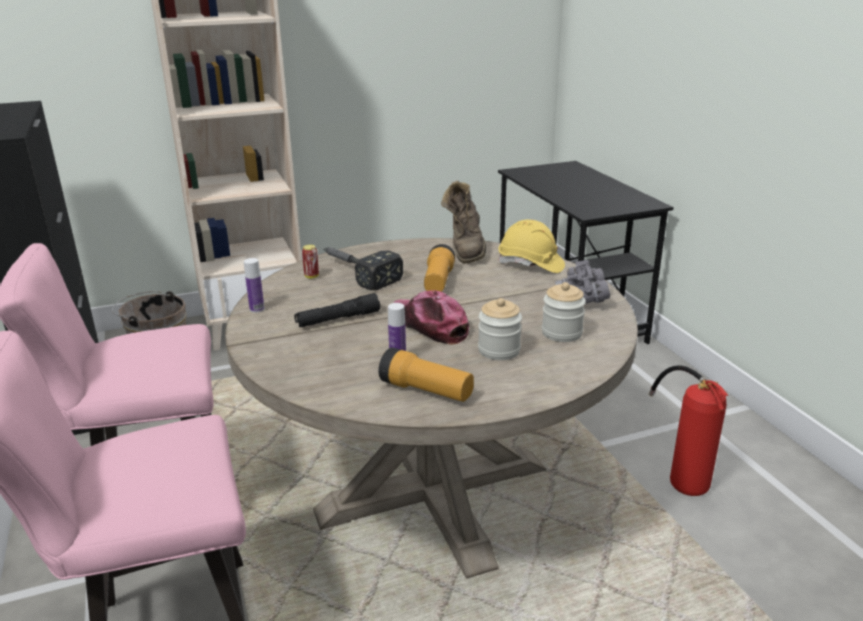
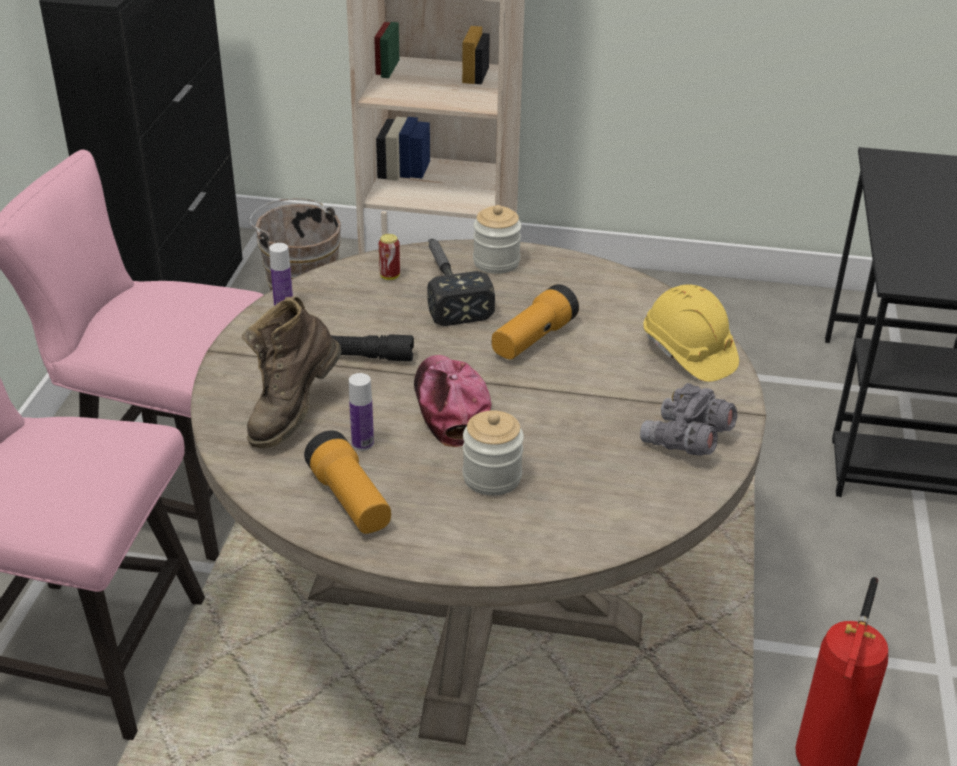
camera: 30 degrees right, 10 degrees up
brown boot [441,181,486,264] -> brown boot moved to [242,296,342,448]
jar [542,282,586,342] -> jar moved to [473,205,522,274]

